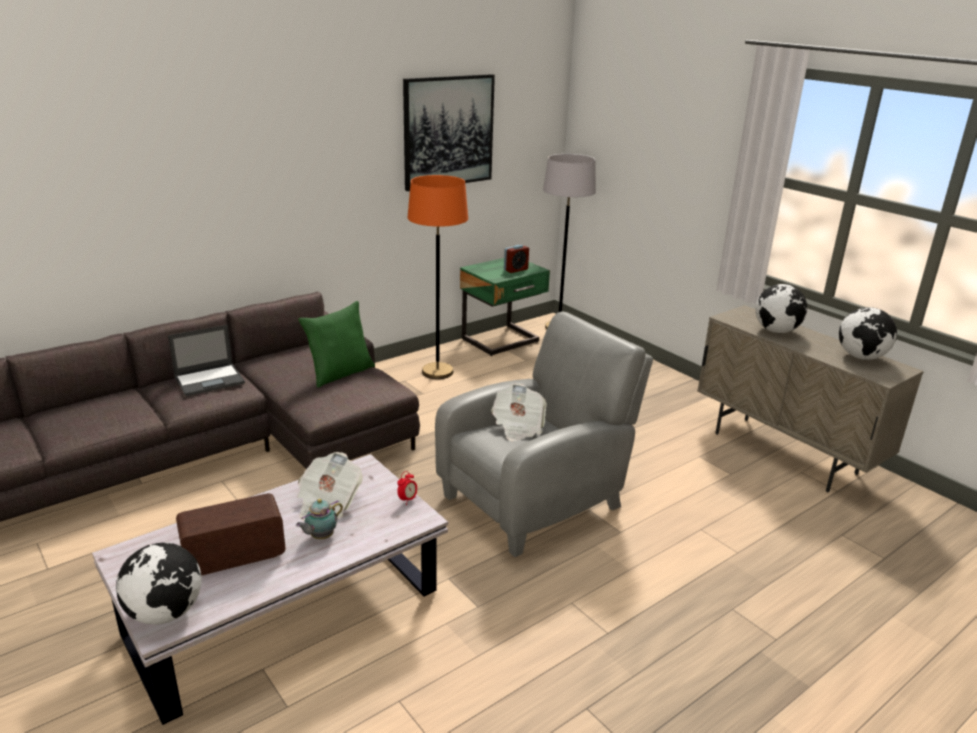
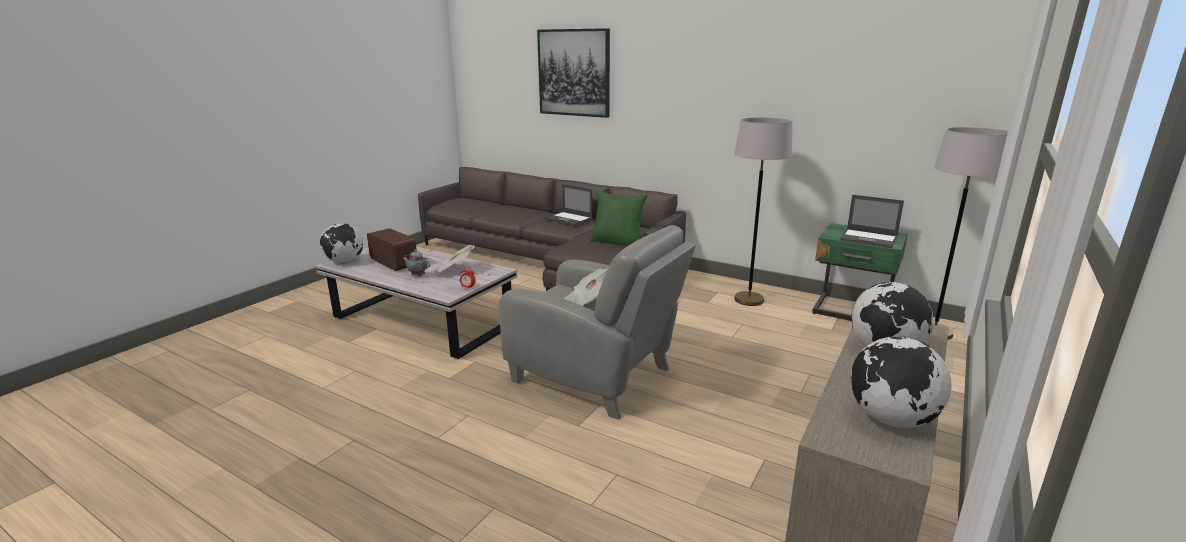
camera: 70 degrees right, 5 degrees down
picture [403,74,495,191] -> picture moved to [537,28,610,118]
orange floor lamp [407,175,468,379] -> grey floor lamp [734,117,792,306]
alarm clock [504,245,529,273] -> laptop [840,195,904,248]

